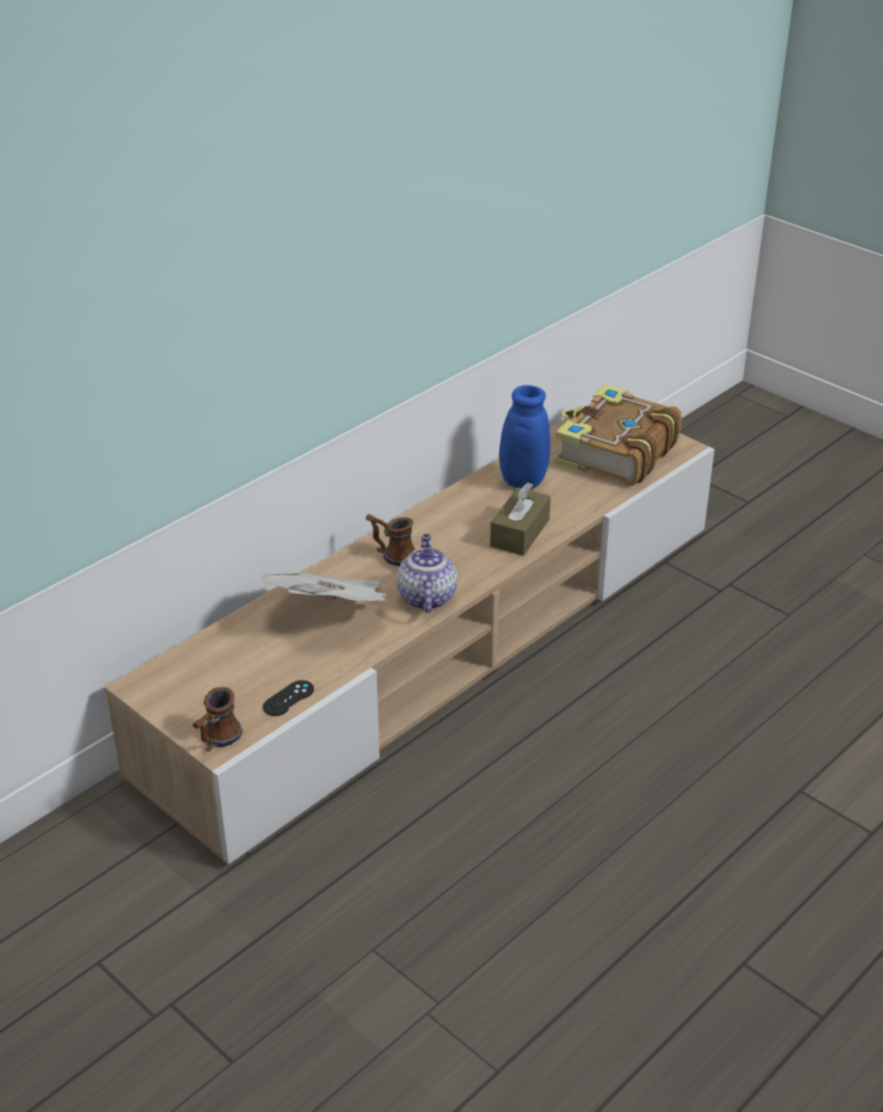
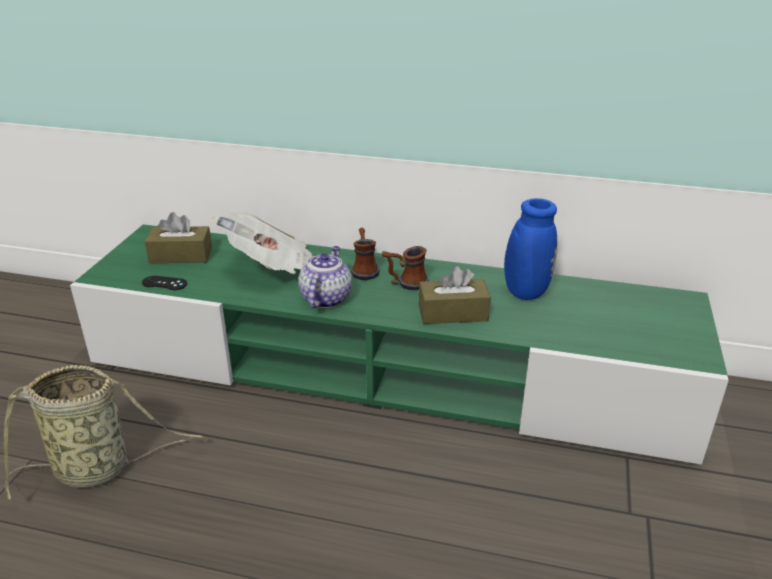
camera: 60 degrees right, 5 degrees down
beige tv stand [104,410,715,865] -> green tv stand [70,224,729,465]
mug [193,687,243,751] -> mug moved to [382,246,429,290]
teapot [397,534,458,613] -> teapot turned 45 degrees counterclockwise [298,246,352,308]
book [554,384,682,486] -> none
none -> basket [4,365,203,500]
none -> brown tissue box [145,212,212,263]

